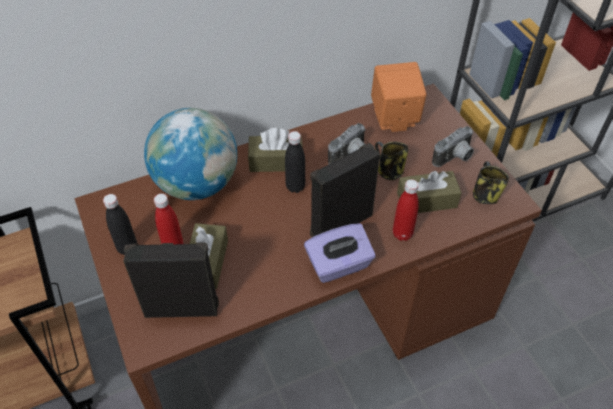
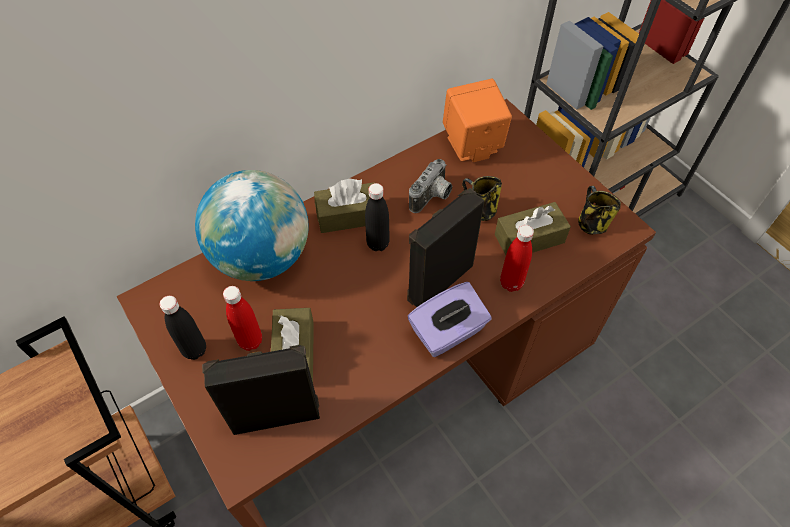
camera: 10 degrees left, 5 degrees up
camera [432,126,474,167] -> none

